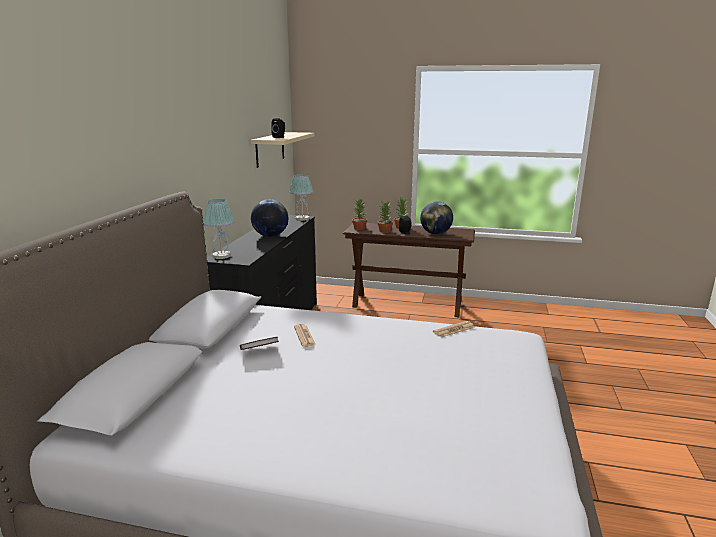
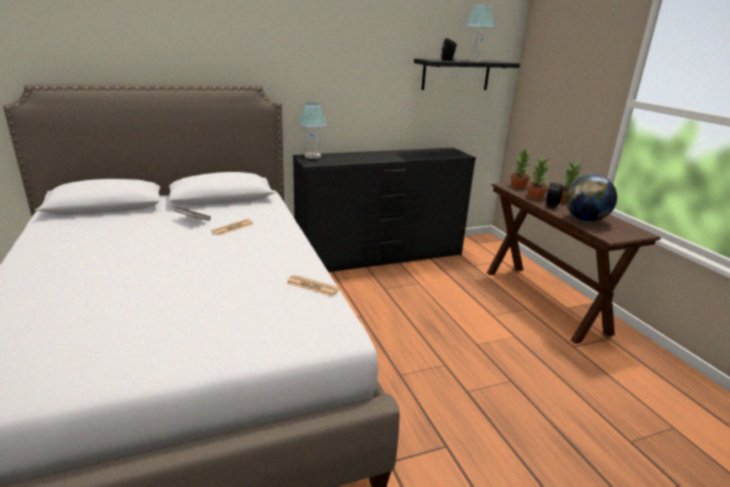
camera: 55 degrees right, 5 degrees up
beige shelf [251,132,315,168] -> black shelf [414,59,520,90]
globe [251,199,288,237] -> none
table lamp [290,174,314,221] -> table lamp moved to [466,5,494,62]

